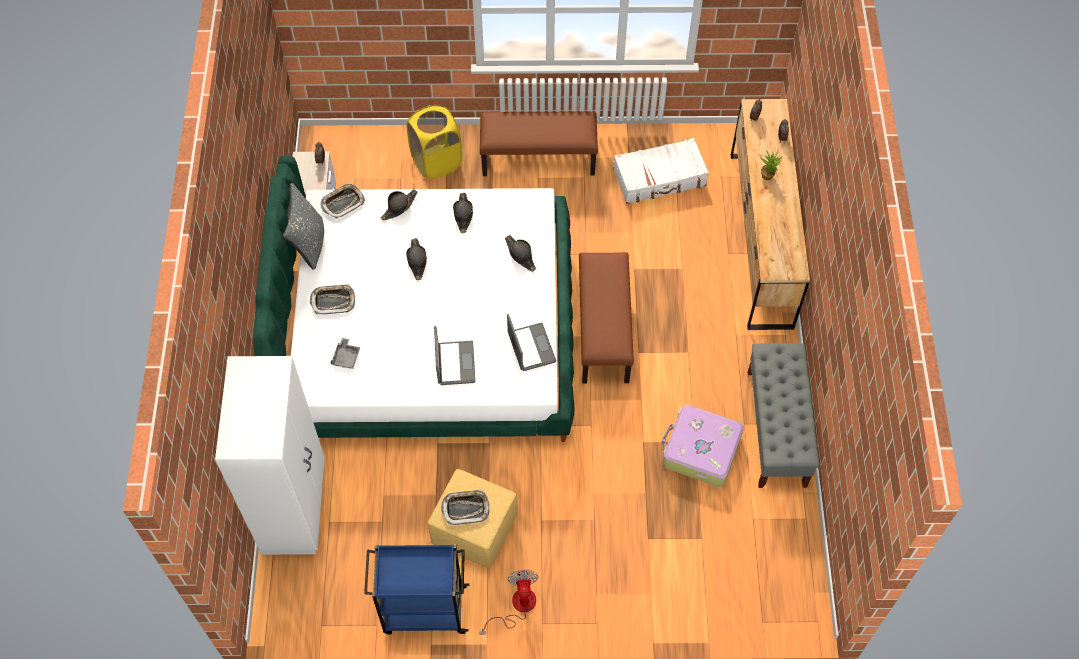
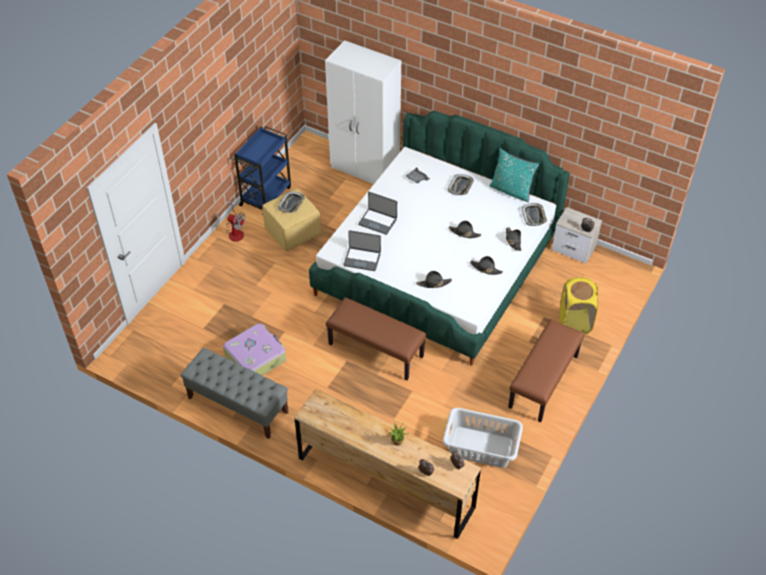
camera: 120 degrees right, 10 degrees down
grey pillow [283,183,324,270] -> turquoise pillow [490,148,539,202]
white suitcase [613,138,709,204] -> grey laundry basket [443,408,523,468]

